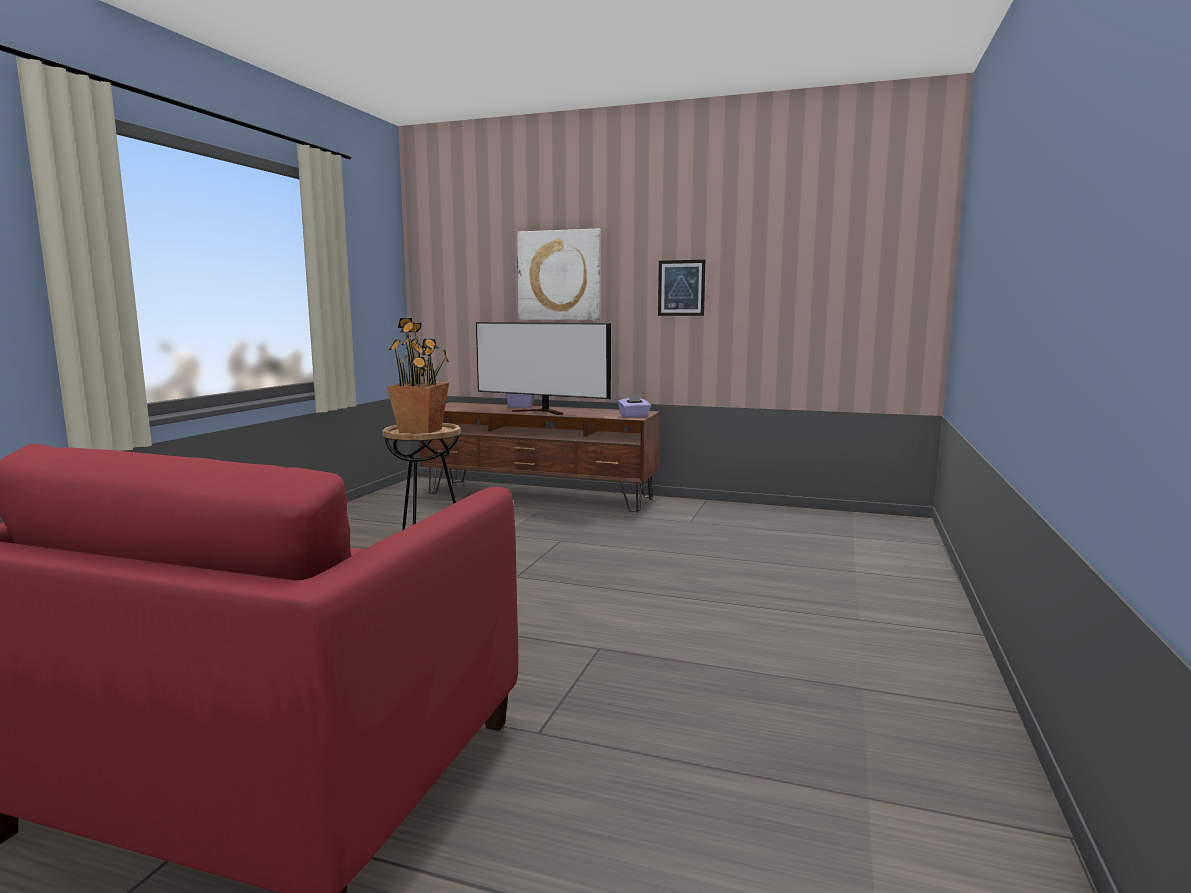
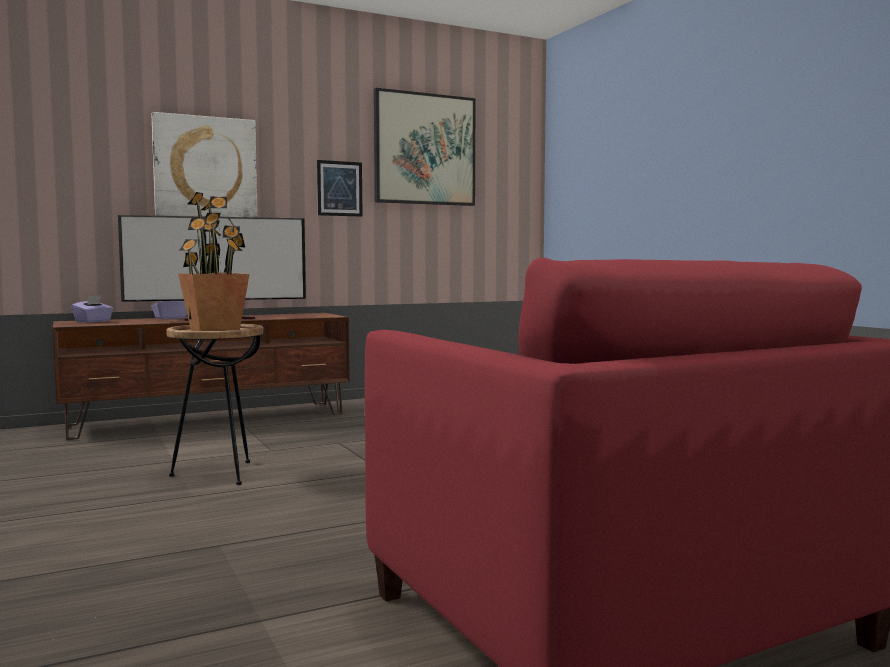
camera: 45 degrees left, 5 degrees down
purple tissue box [618,394,651,418] -> purple tissue box moved to [71,296,113,323]
none -> picture [374,88,475,206]

